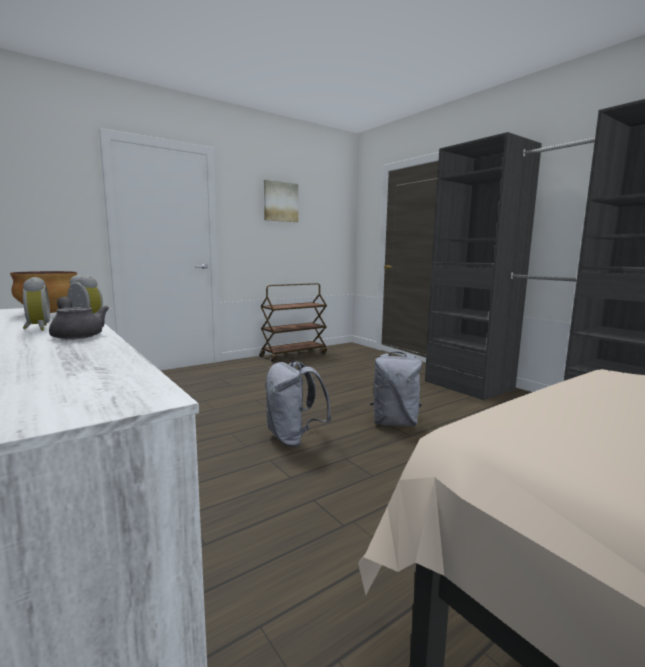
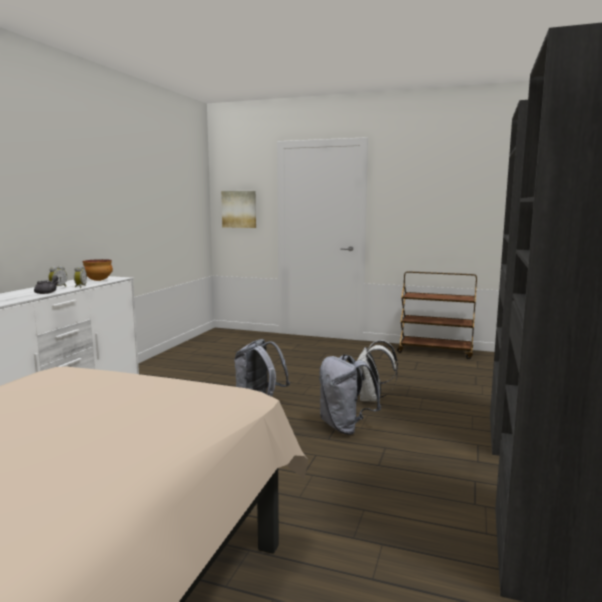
camera: 55 degrees right, 0 degrees up
picture [264,180,298,222] -> picture moved to [221,191,256,228]
none -> white backpack [357,340,398,402]

